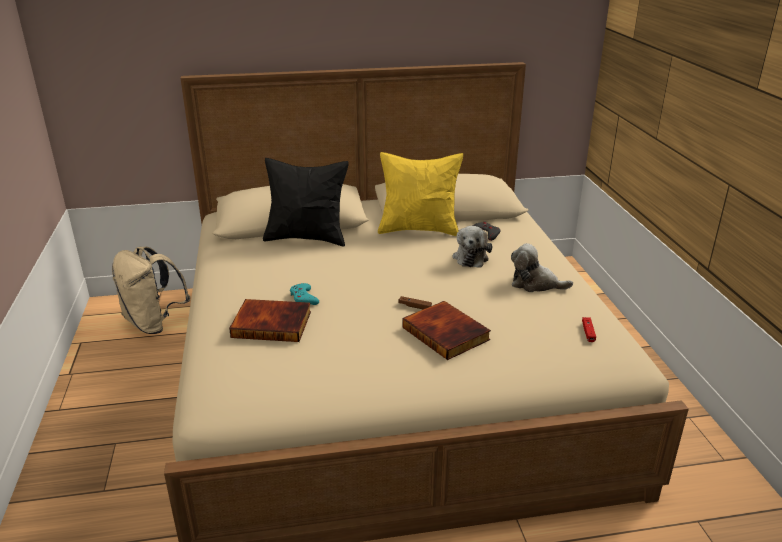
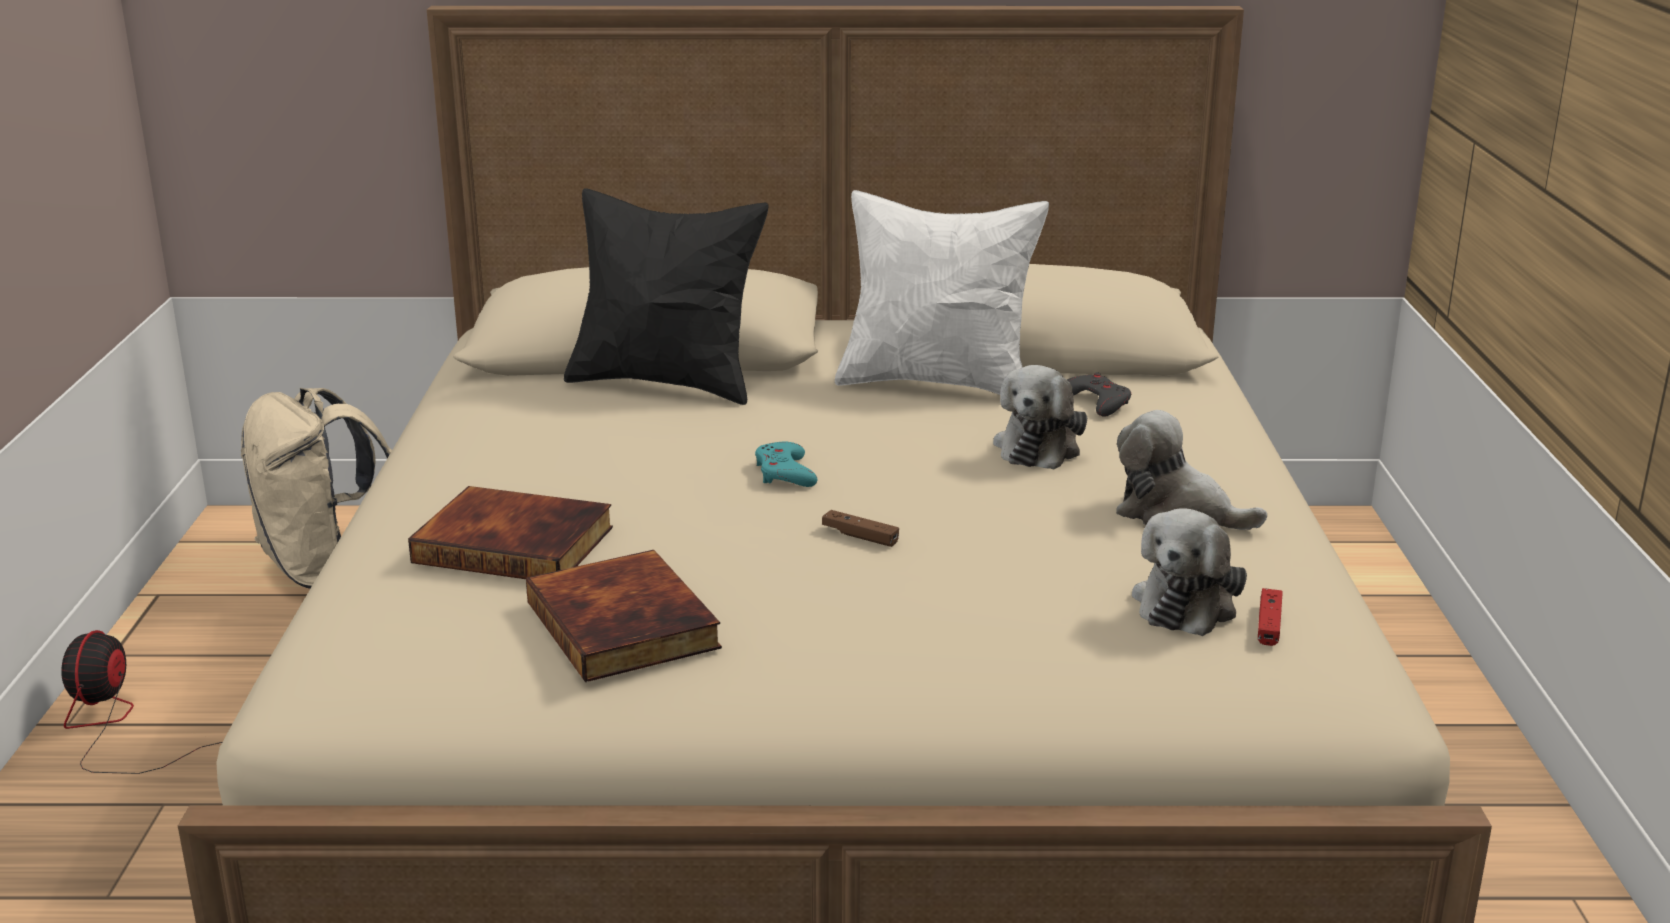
camera: 10 degrees right, 5 degrees down
turquoise game controller [290,283,319,305] -> turquoise game controller moved to [755,442,817,487]
yellow pillow [378,152,463,236] -> white pillow [835,190,1049,395]
book [403,301,491,360] -> book moved to [526,550,722,682]
none -> fan [61,630,222,774]
none -> plush toy [1132,508,1247,636]

